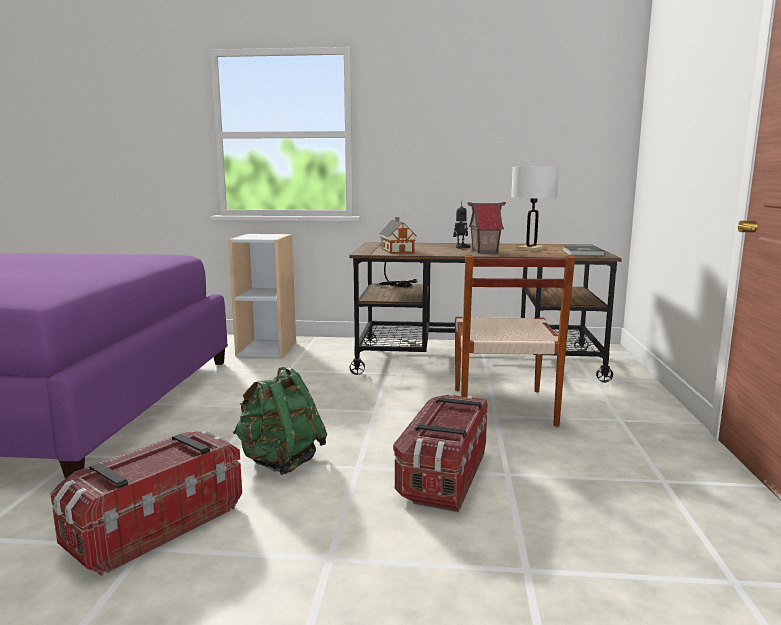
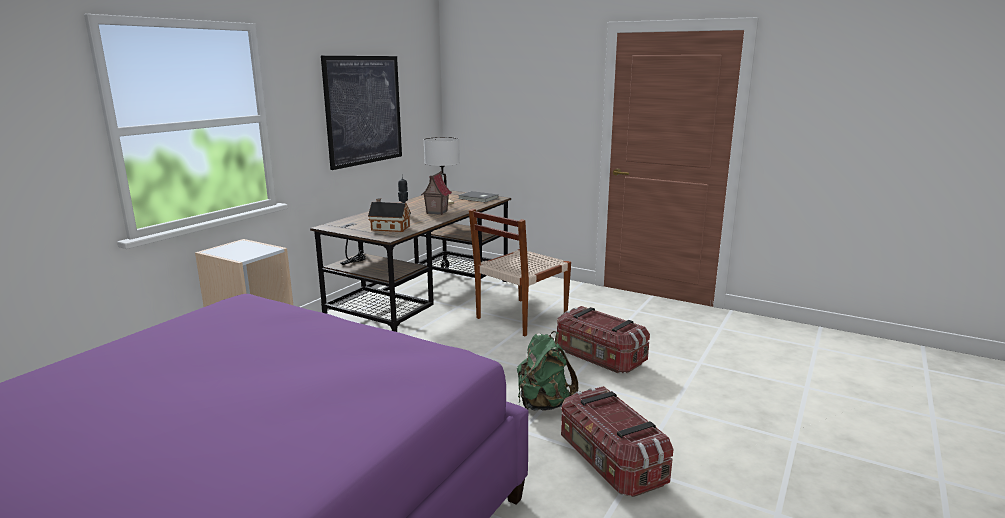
camera: 65 degrees left, 5 degrees up
chair [455,255,575,427] -> chair turned 105 degrees clockwise [469,209,571,336]
none -> picture [321,56,402,170]

